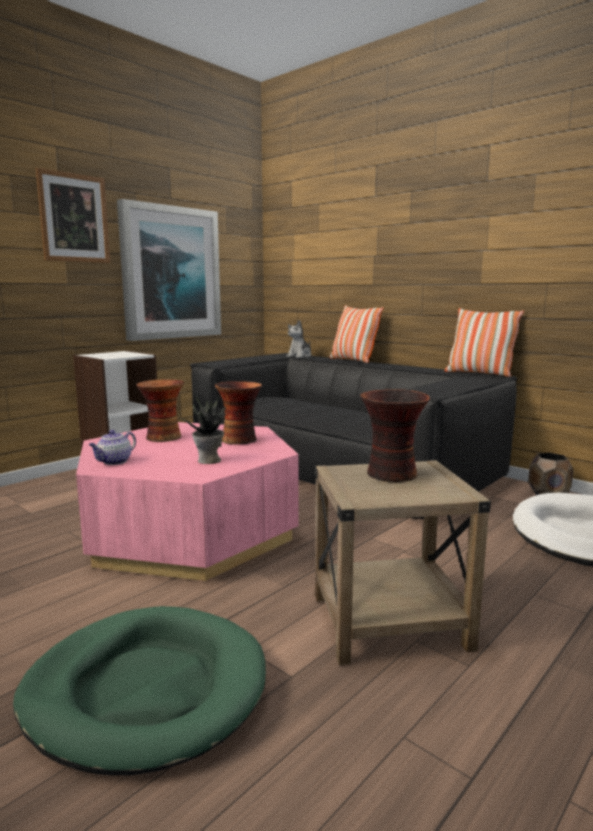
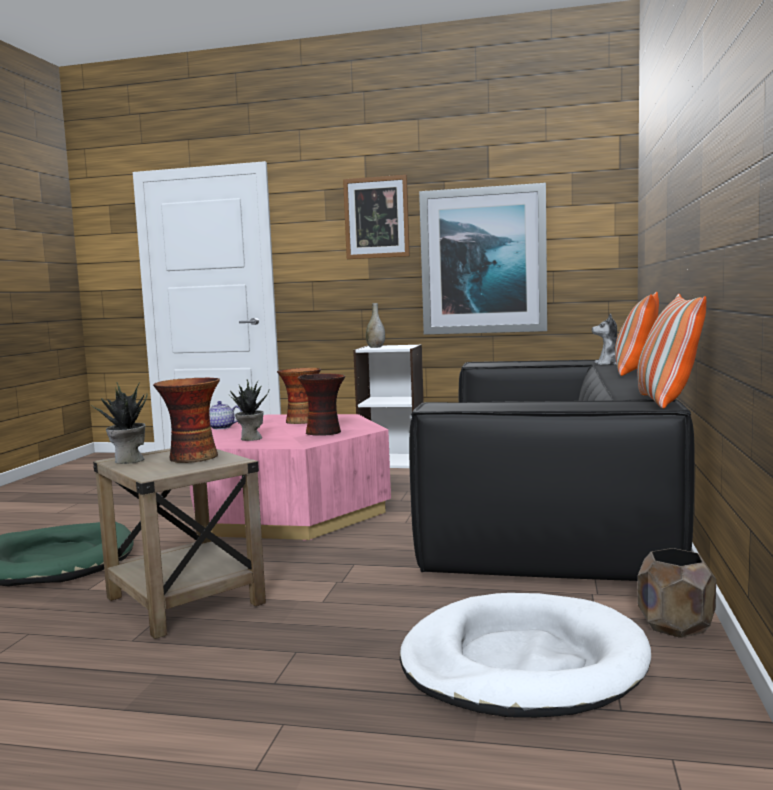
camera: 60 degrees right, 5 degrees down
none -> potted plant [90,382,148,464]
none -> grey vase [366,303,385,348]

